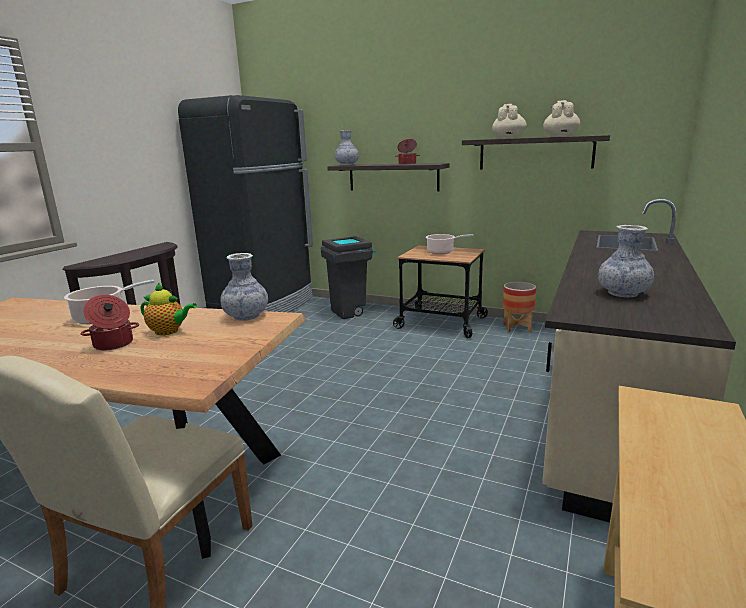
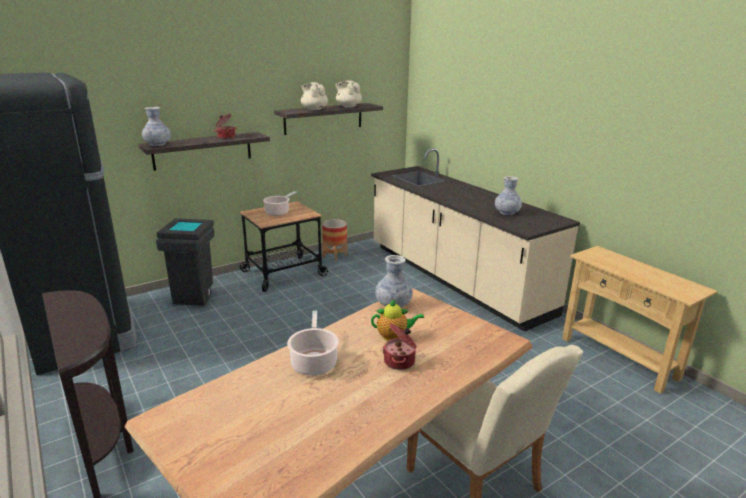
camera: 60 degrees left, 5 degrees up
teapot [140,283,197,335] -> teapot turned 45 degrees clockwise [371,300,424,341]

